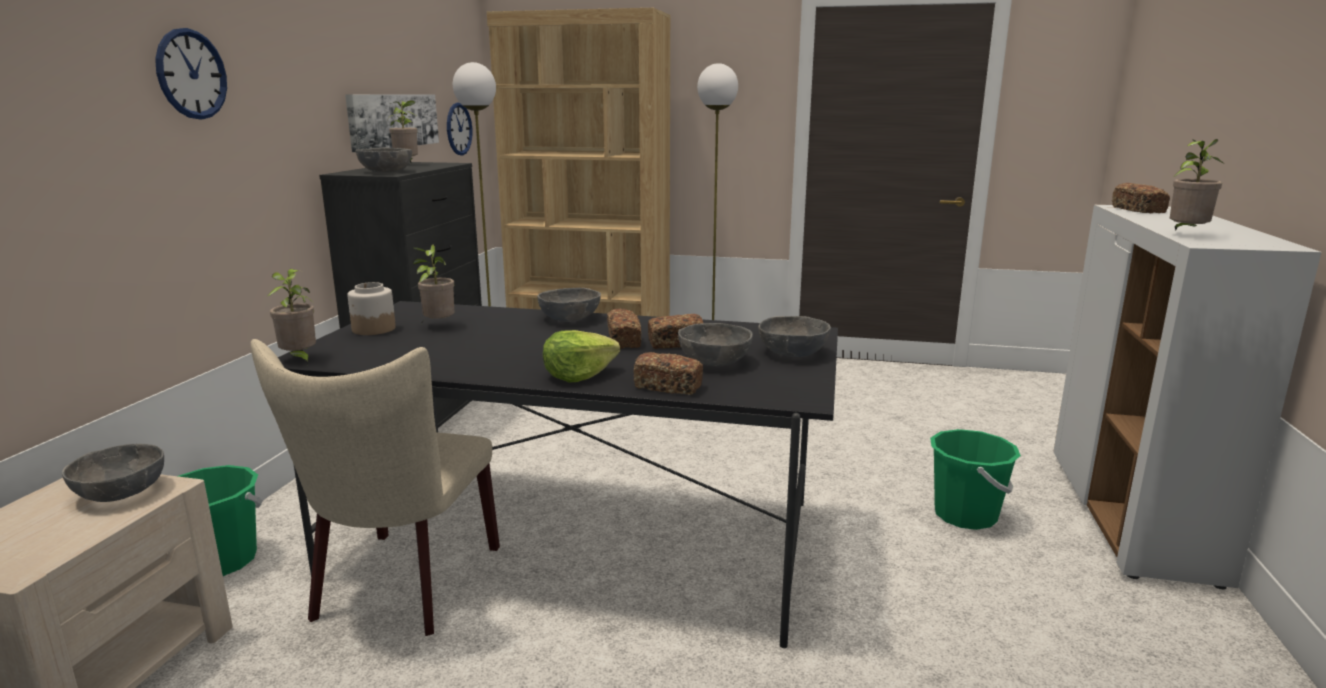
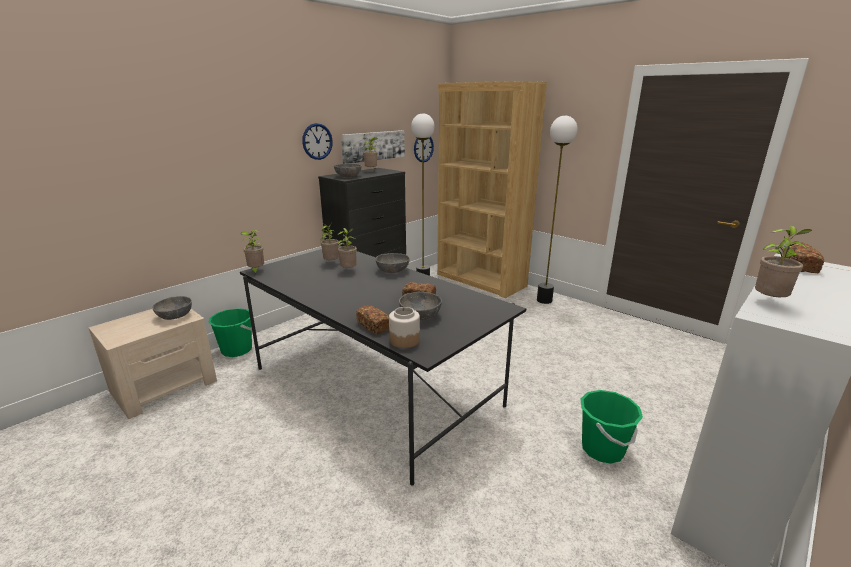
camera: 30 degrees right, 5 degrees up
wall clock [155,28,227,119] -> wall clock moved to [302,123,333,160]
beige chair [250,339,500,636] -> none
jar [347,282,396,335] -> jar moved to [389,307,420,348]
lettuce [543,330,620,383] -> none
bread [607,308,642,349] -> none
grey bowl [758,316,831,357] -> none
none -> potted plant [338,228,357,268]

